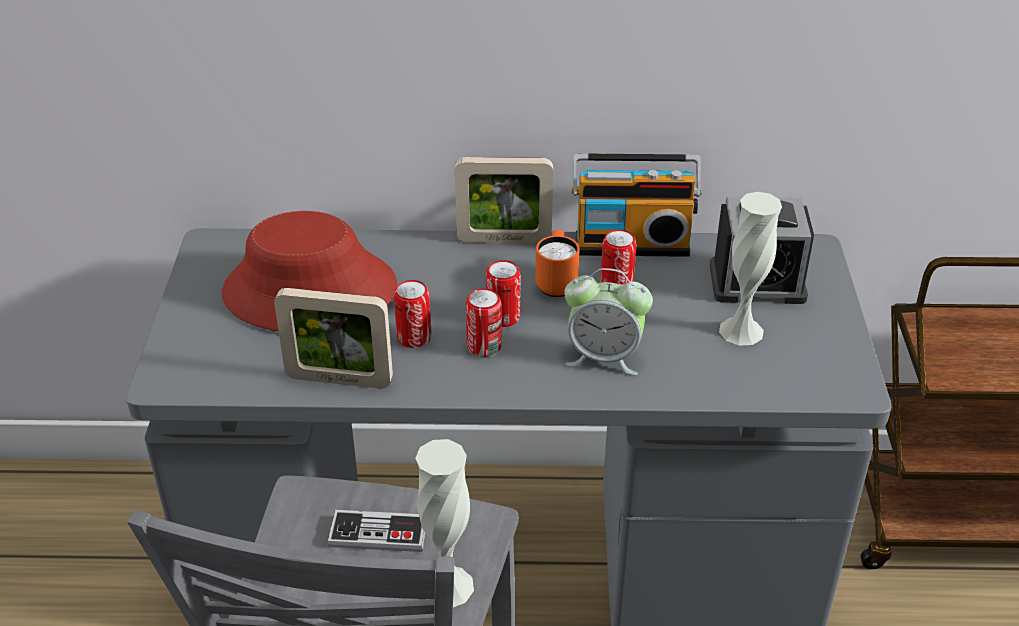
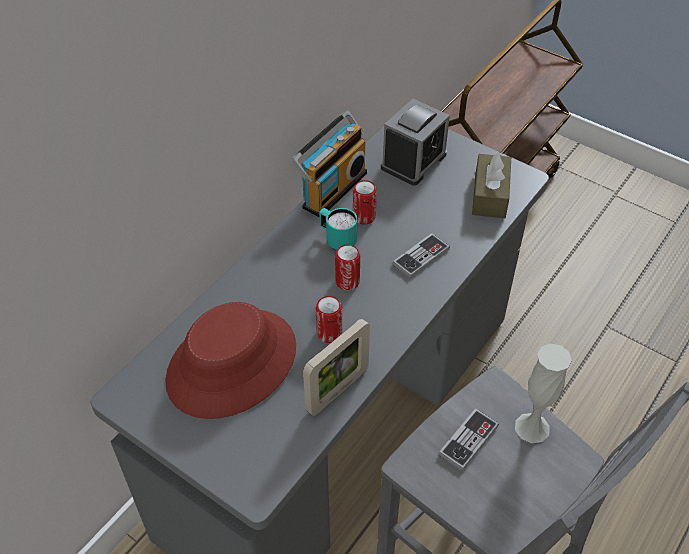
camera: 55 degrees left, 10 degrees up
picture frame [455,157,553,243] -> none
can [466,288,502,357] -> none
orange mug [535,230,580,297] -> turquoise mug [319,208,357,251]
alarm clock [564,268,653,375] -> game controller [392,233,450,279]
white vase [719,192,782,346] -> none
none -> brown tissue box [472,151,511,219]

